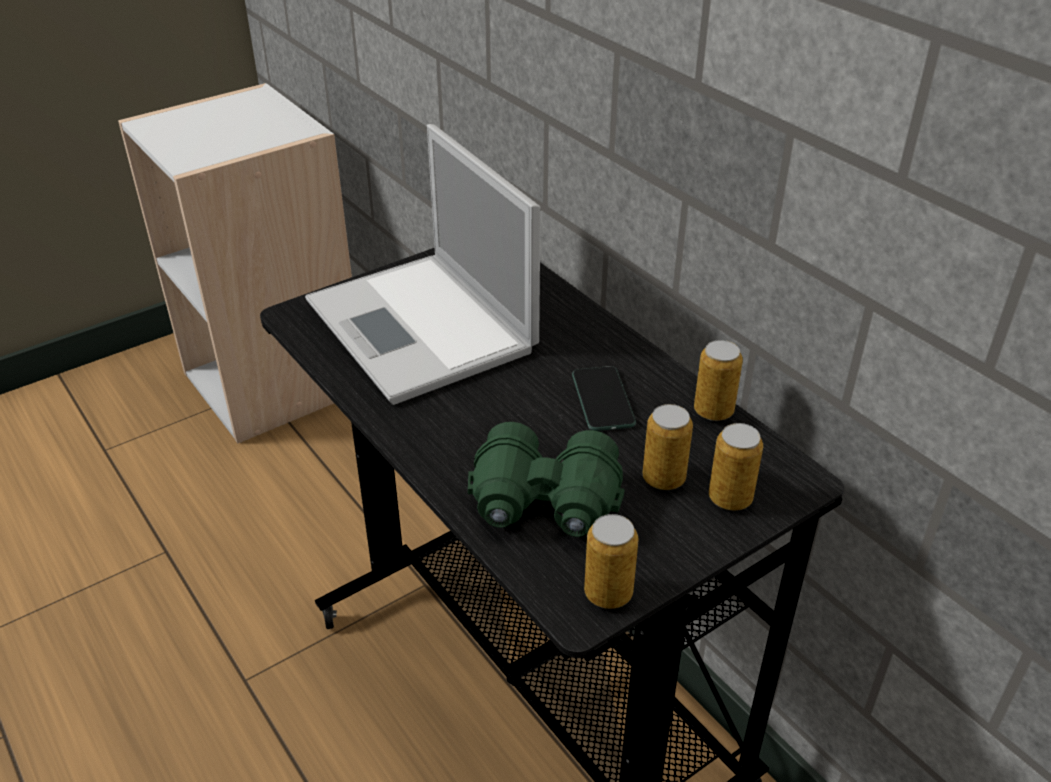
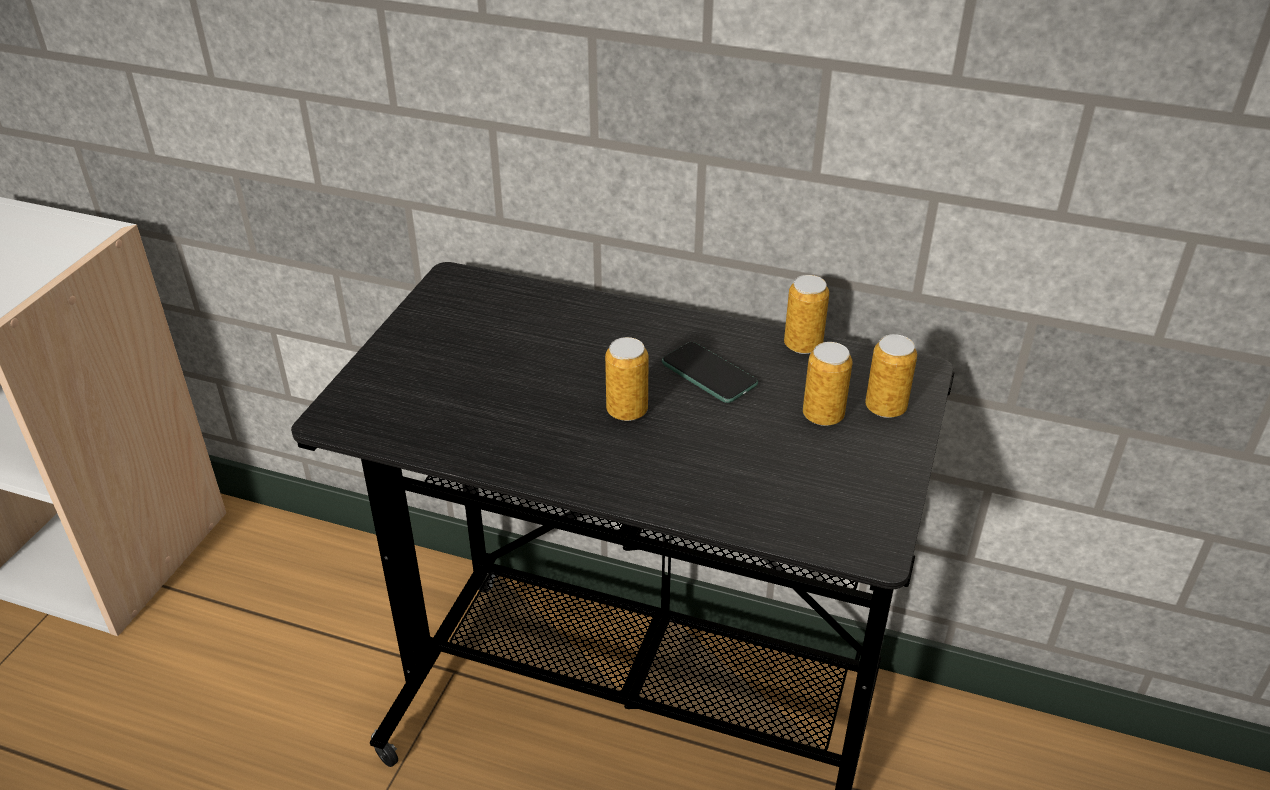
camera: 35 degrees left, 0 degrees up
laptop [305,124,541,405] -> none
green binoculars [468,422,624,537] -> none
can [584,514,638,609] -> can moved to [605,337,649,421]

